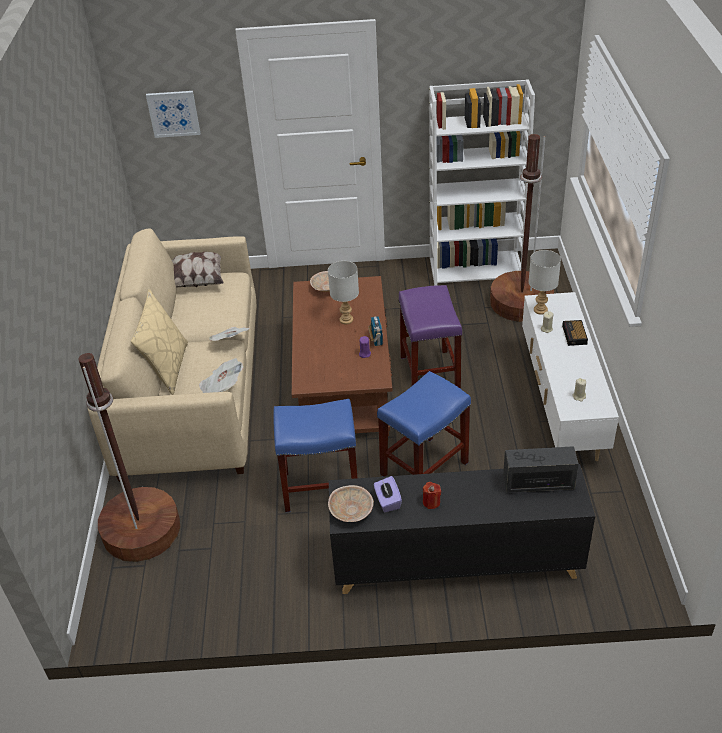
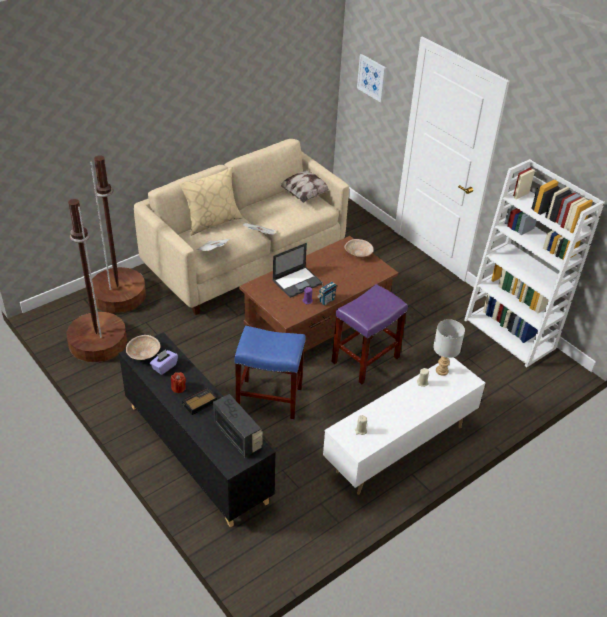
camera: 50 degrees right, 0 degrees up
blue stool [273,399,357,512] -> none
grey table lamp [328,261,359,324] -> none
brown floor lamp [490,134,554,322] -> brown floor lamp moved to [66,199,127,363]
alarm clock [562,320,588,346] -> alarm clock moved to [182,388,217,415]
none -> laptop [273,243,322,298]

